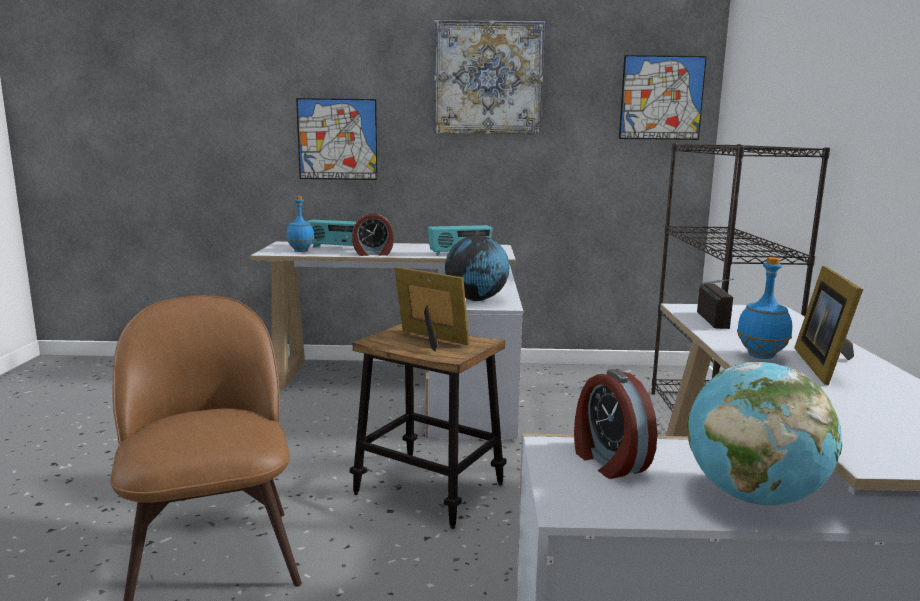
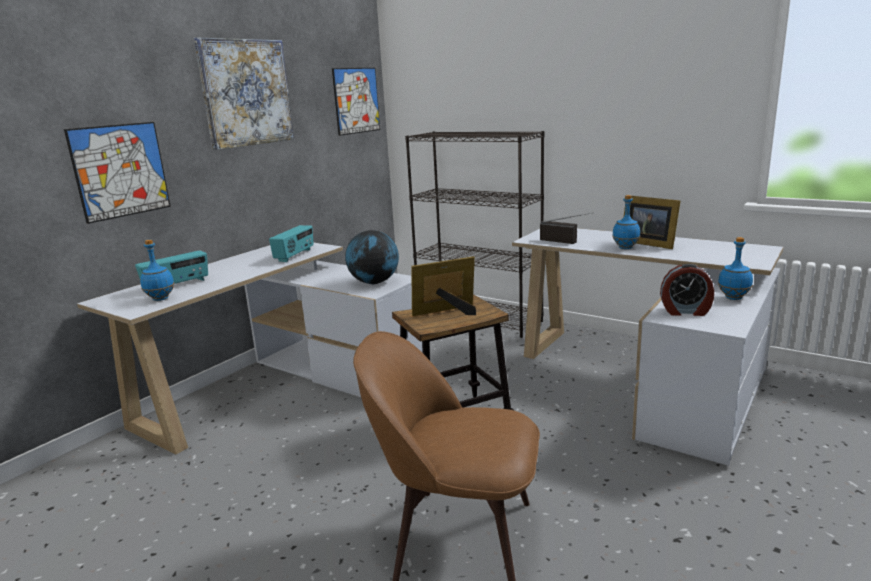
camera: 55 degrees left, 5 degrees up
alarm clock [352,212,394,256] -> none
globe [687,362,842,505] -> blue bottle [718,237,753,300]

